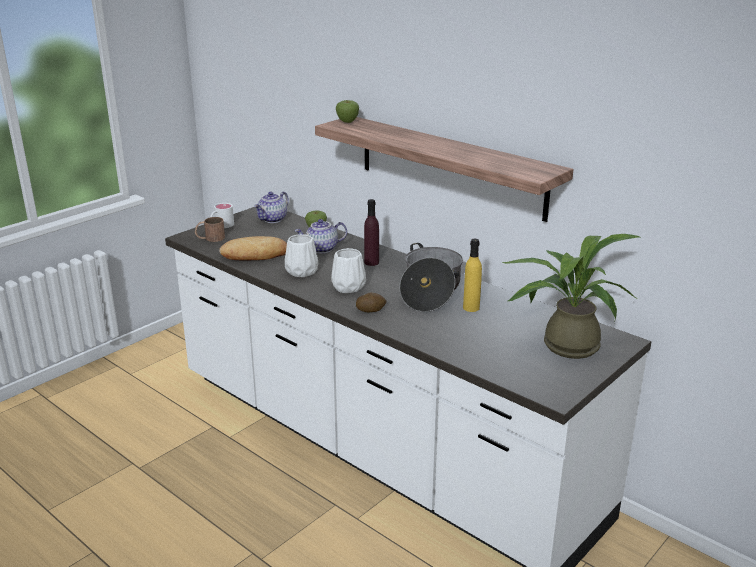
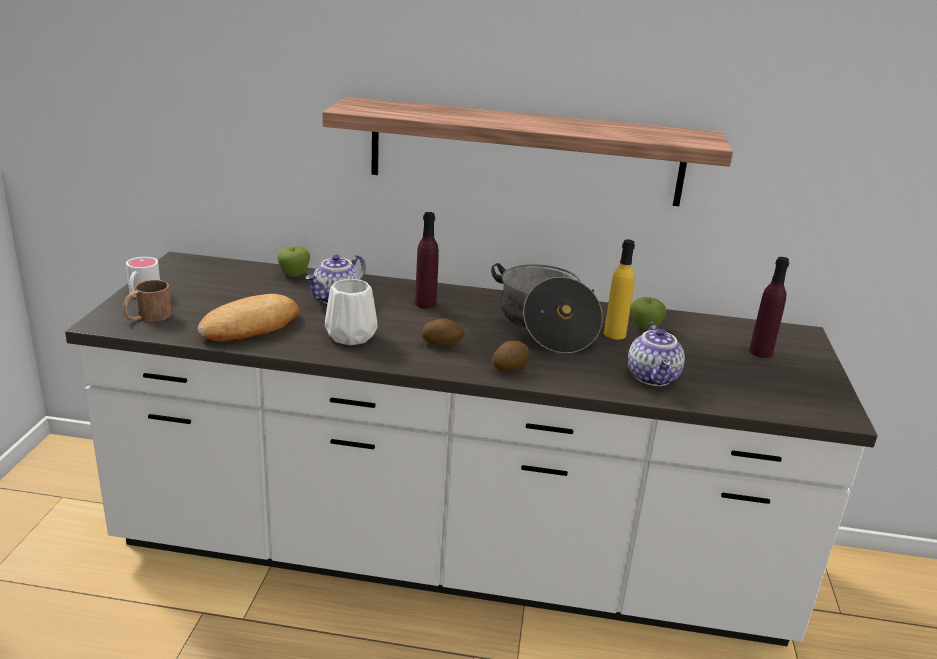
camera: 35 degrees left, 0 degrees up
teapot [254,191,289,223] -> teapot moved to [628,322,685,386]
white vase [331,248,366,293] -> potato [421,318,465,346]
apple [336,100,359,123] -> apple moved to [631,297,667,330]
potted plant [502,234,640,359] -> purple bottle [749,257,789,358]

